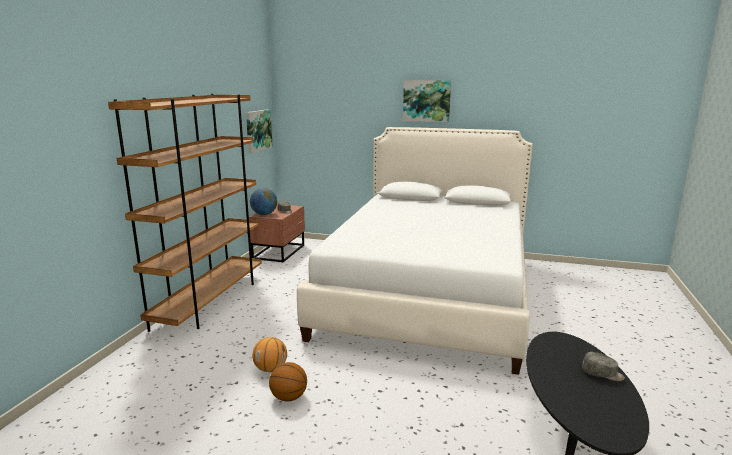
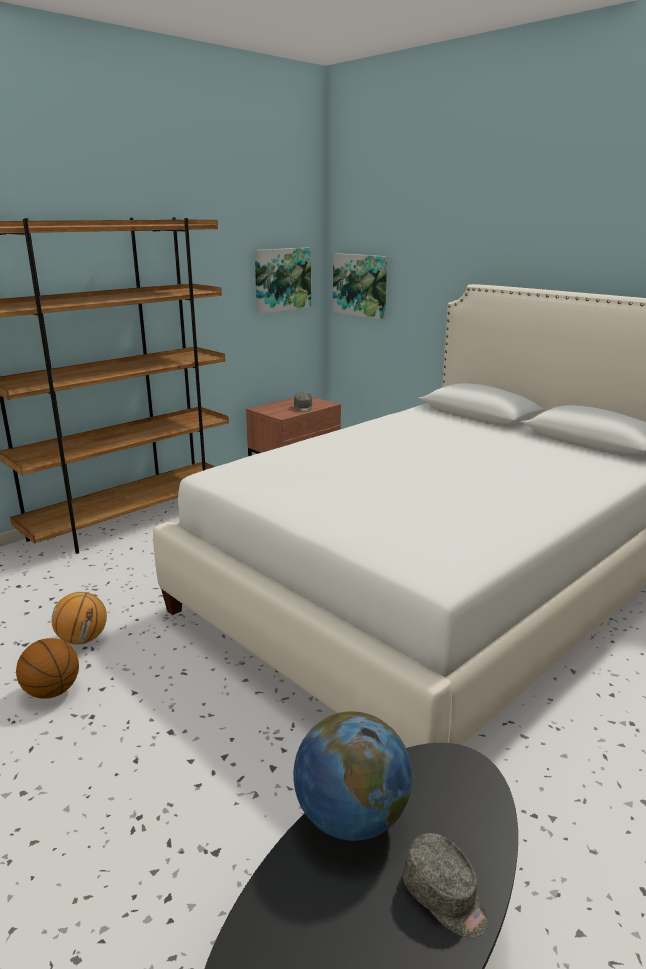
camera: 30 degrees right, 5 degrees up
globe [250,188,277,215] -> globe moved to [293,711,412,841]
picture [403,80,451,122] -> picture moved to [333,253,387,319]

